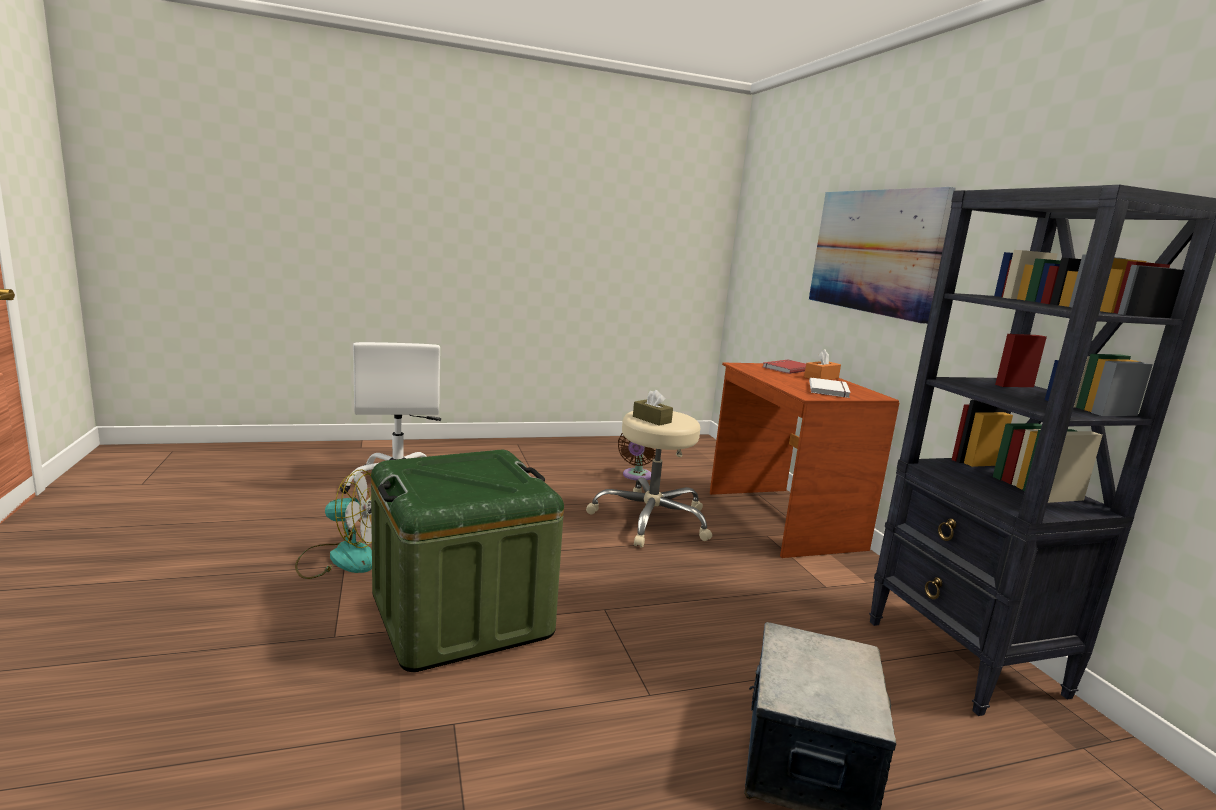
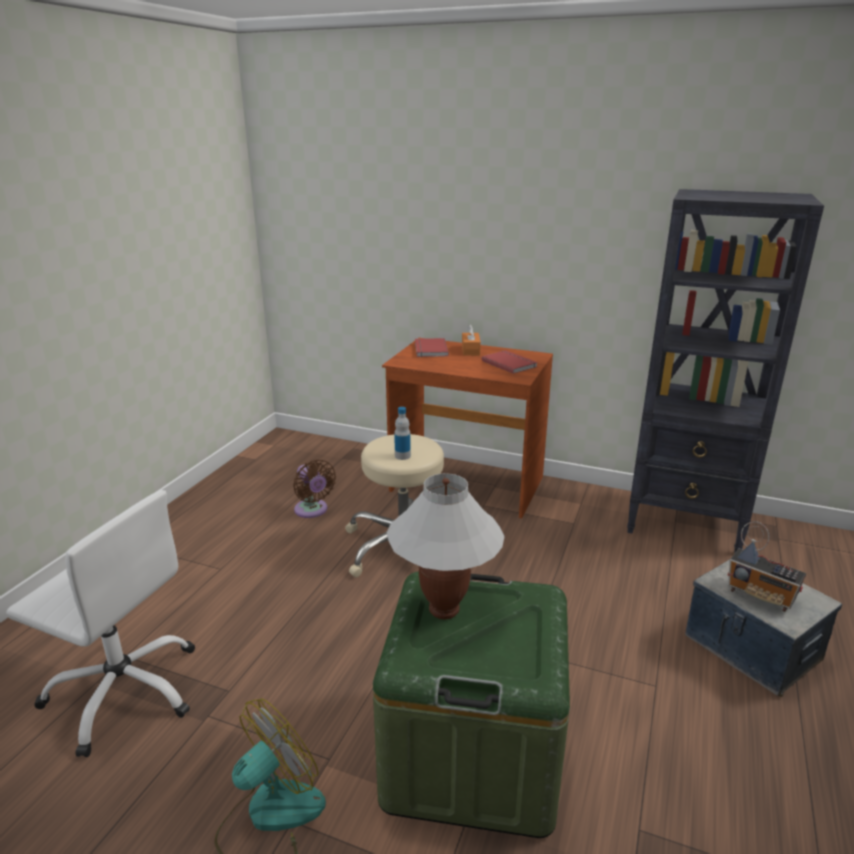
camera: 50 degrees left, 10 degrees up
brown tissue box [633,390,673,426] -> bottle [394,407,411,460]
picture [809,187,956,324] -> none
white book [809,377,851,398] -> red book [482,350,538,374]
none -> white table lamp [386,473,505,619]
none -> radio [727,521,806,612]

